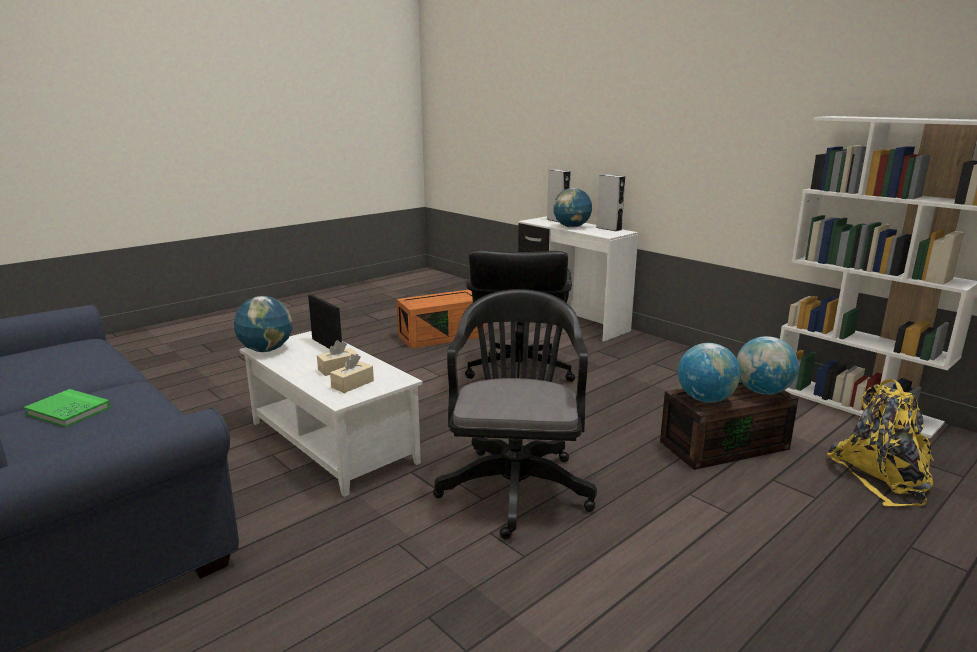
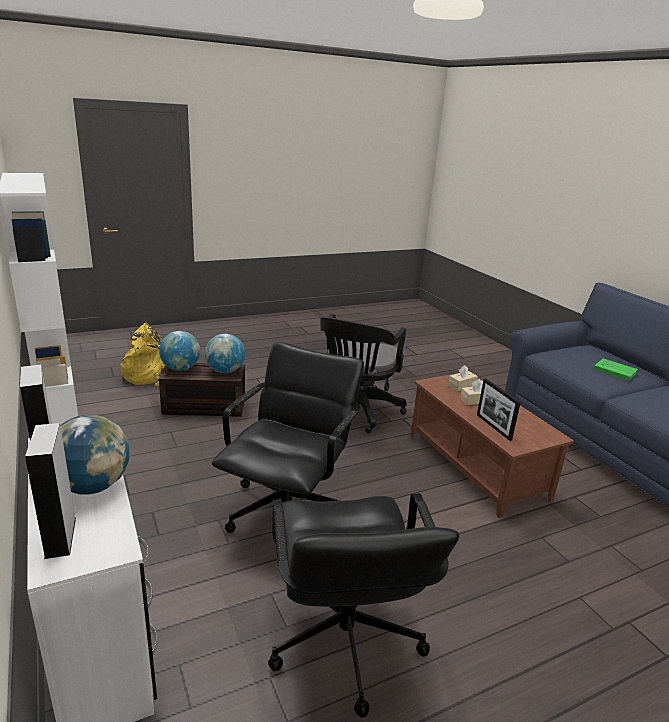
camera: 165 degrees left, 5 degrees up
globe [234,296,292,352] -> none
white coffee table [239,331,423,497] -> brown coffee table [411,373,574,518]
orange storage box [397,290,485,349] -> black office chair [268,493,460,718]

